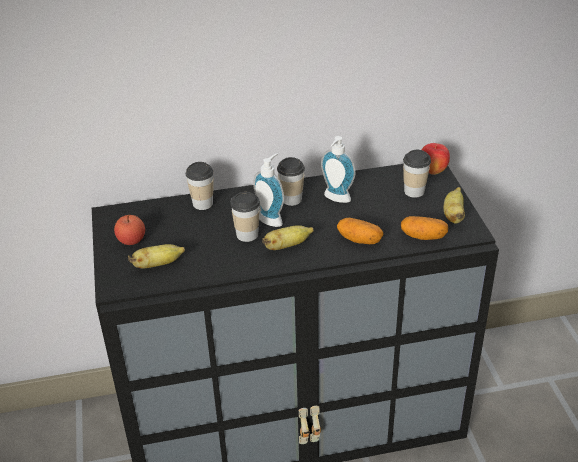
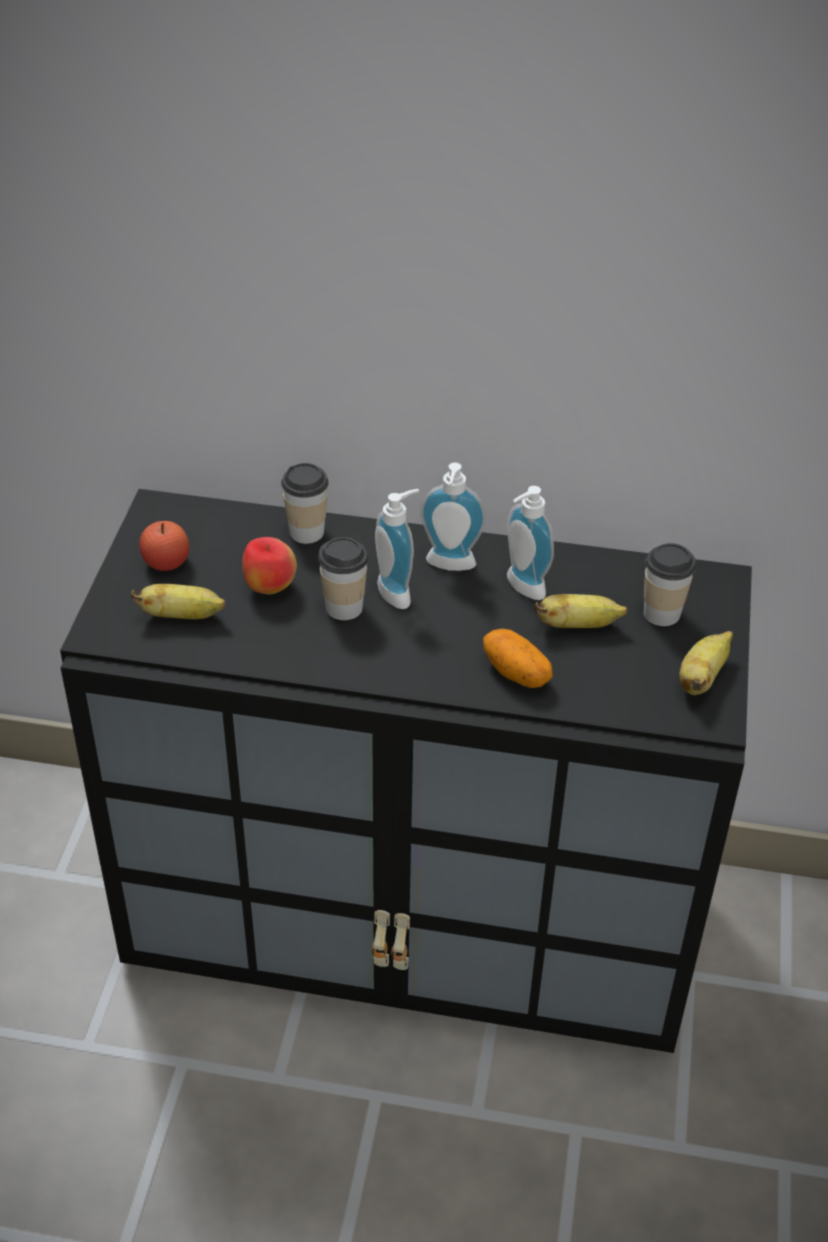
camera: 20 degrees right, 5 degrees up
banana [262,225,314,250] -> banana moved to [534,594,627,628]
cup [277,157,305,206] -> soap dispenser [420,463,486,571]
potato [401,216,448,240] -> none
apple [422,143,450,175] -> apple moved to [242,537,297,594]

